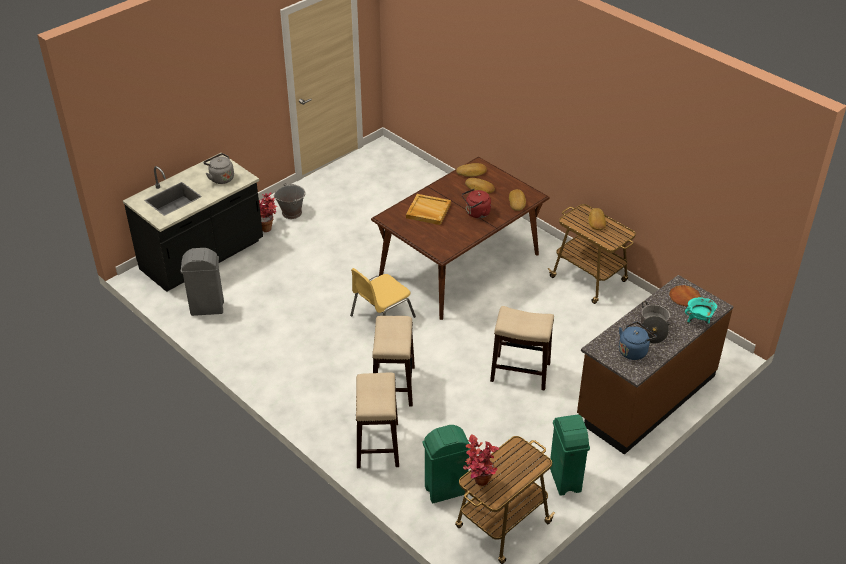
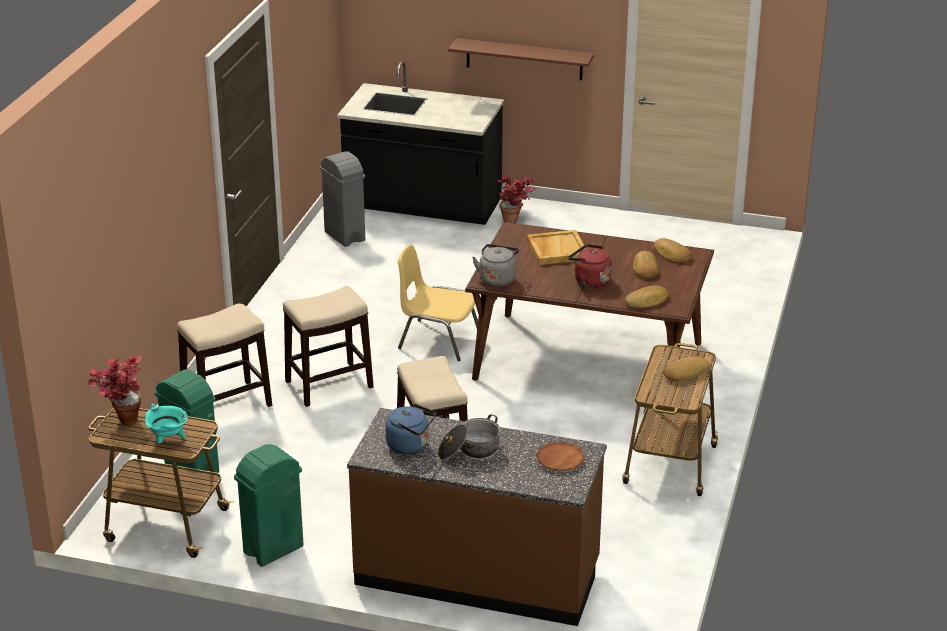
camera: 60 degrees right, 10 degrees down
grey kettle [203,153,234,184] -> grey kettle moved to [472,244,519,287]
grey bucket [274,183,306,219] -> none
turquoise cooking pot [685,297,717,324] -> turquoise cooking pot moved to [145,404,188,443]
none -> brown shelf [448,38,594,80]

